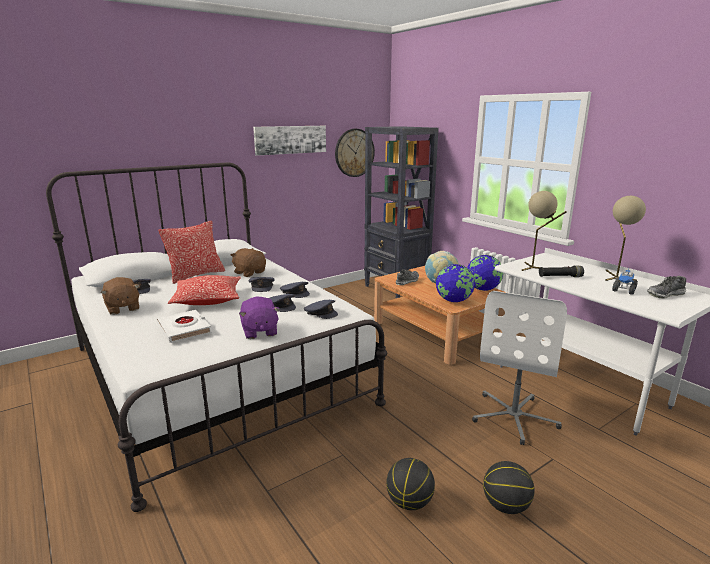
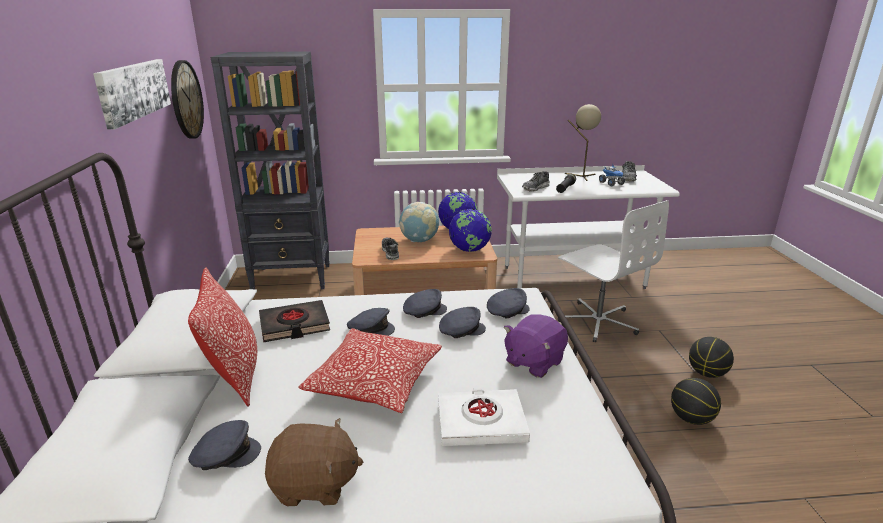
camera: 60 degrees left, 5 degrees up
brown plush toy [231,248,266,277] -> black book [259,300,330,342]
purple plush toy [239,297,280,339] -> purple plush toy turned 120 degrees clockwise [504,315,568,378]
beige table lamp [522,191,567,271] -> shoe [522,171,550,192]

